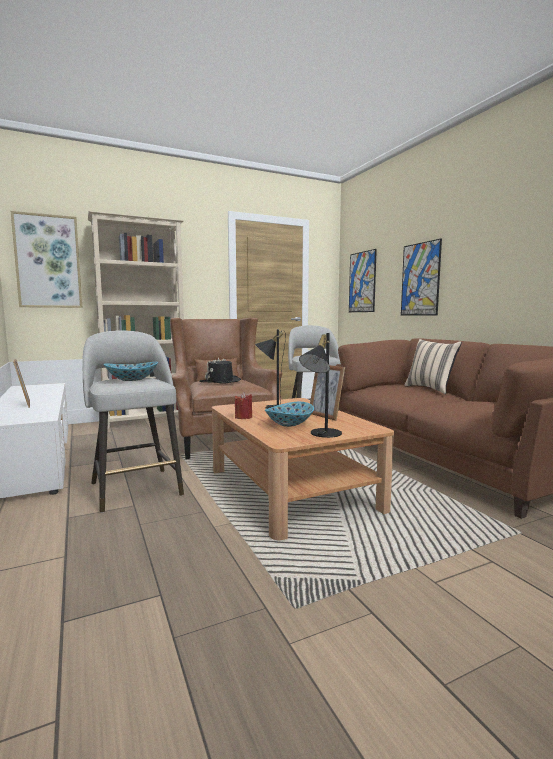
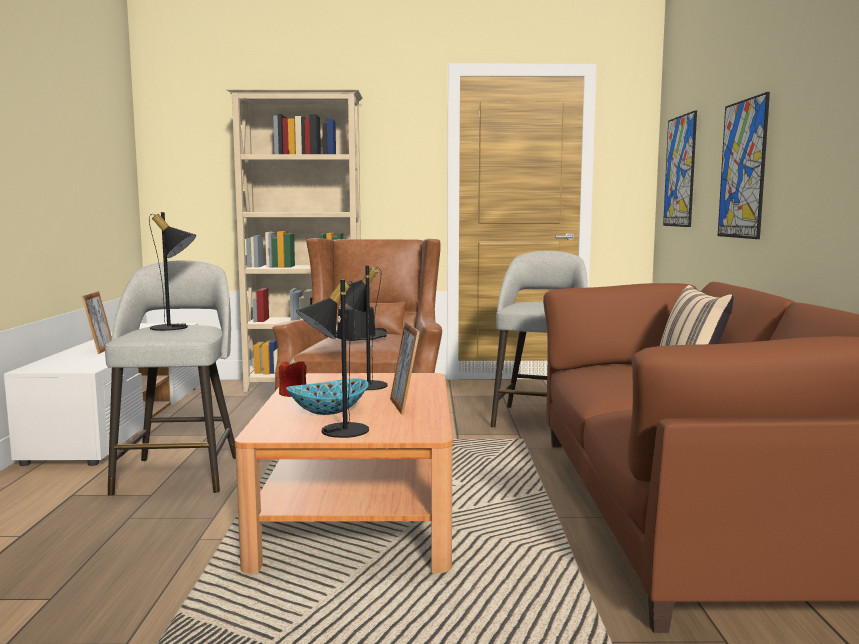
camera: 25 degrees right, 0 degrees up
picture [11,211,82,308] -> none
bowl [103,362,158,381] -> black table lamp [149,212,196,331]

